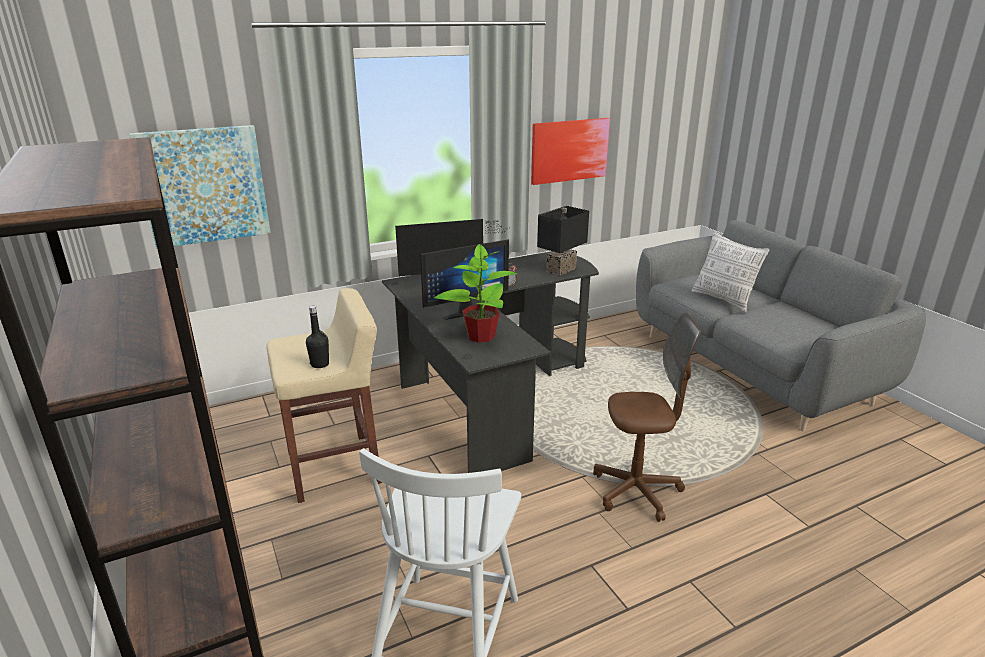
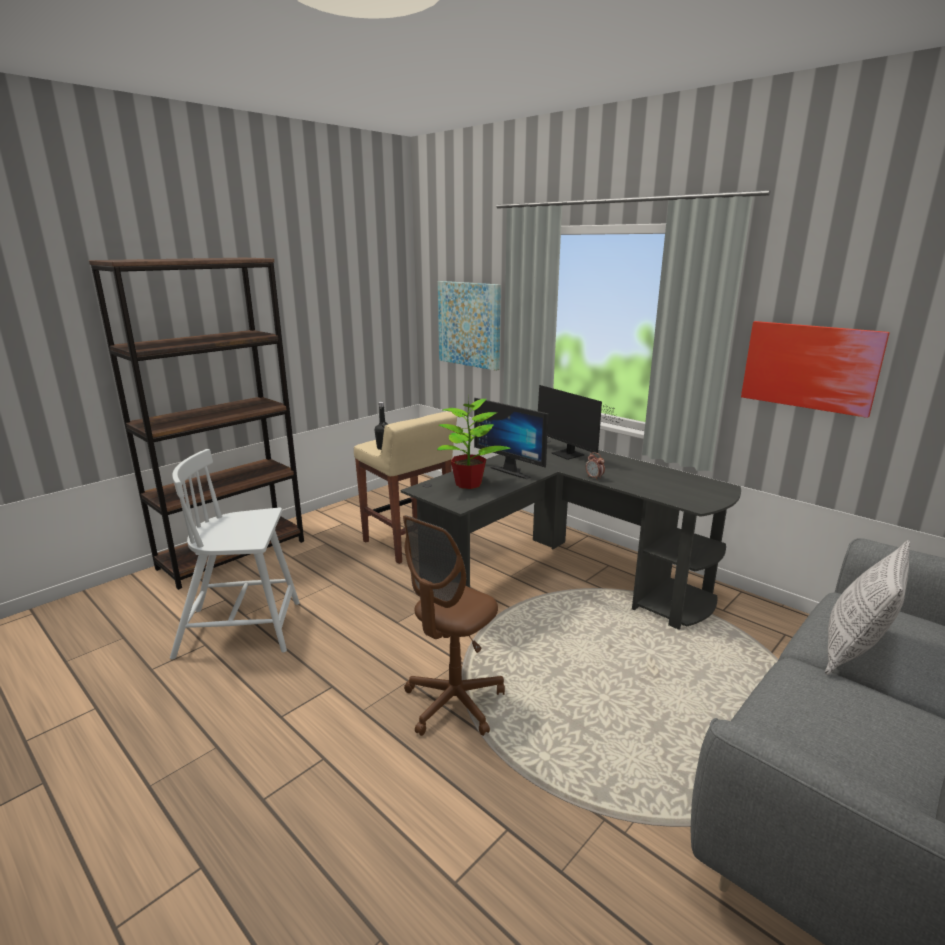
camera: 70 degrees right, 5 degrees down
black table lamp [537,206,589,276] -> none
brown office chair [593,313,701,522] -> brown office chair turned 60 degrees clockwise [403,515,505,736]

